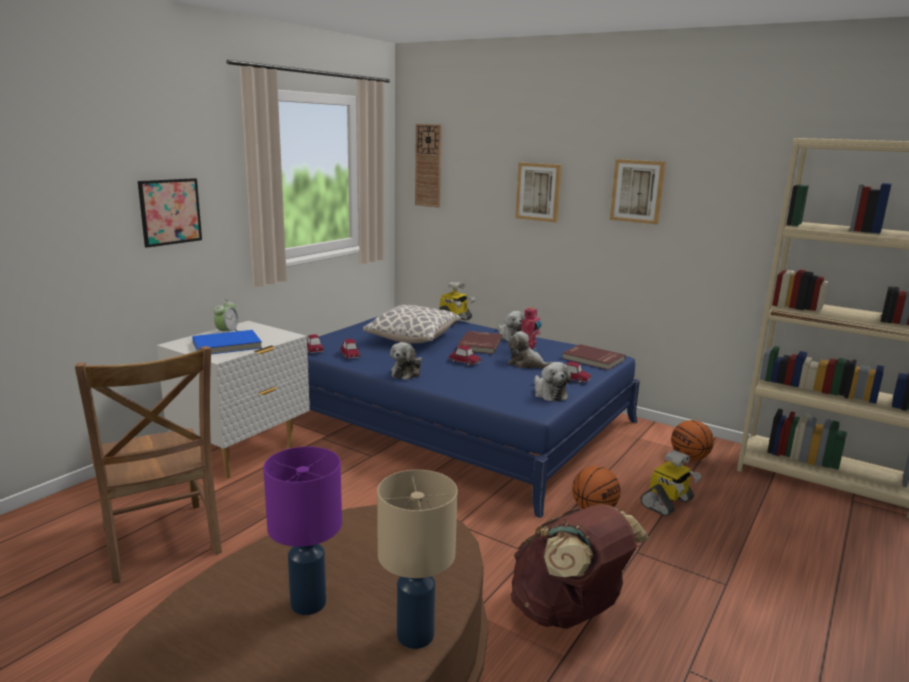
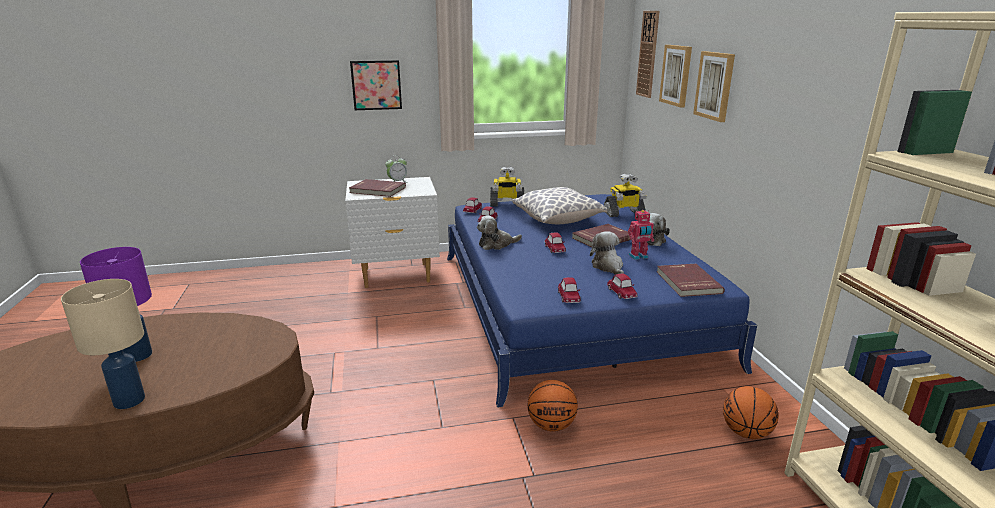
camera: 45 degrees right, 5 degrees up
brown chair [75,346,222,584] -> none
blue book [192,330,262,354] -> red book [349,179,406,197]
brown backpack [511,504,649,629] -> none
plush toy [534,362,571,402] -> toy car [558,277,581,303]
picture [610,159,666,224] -> picture moved to [659,45,692,107]
toy robot [640,450,702,516] -> toy robot moved to [490,166,524,207]

